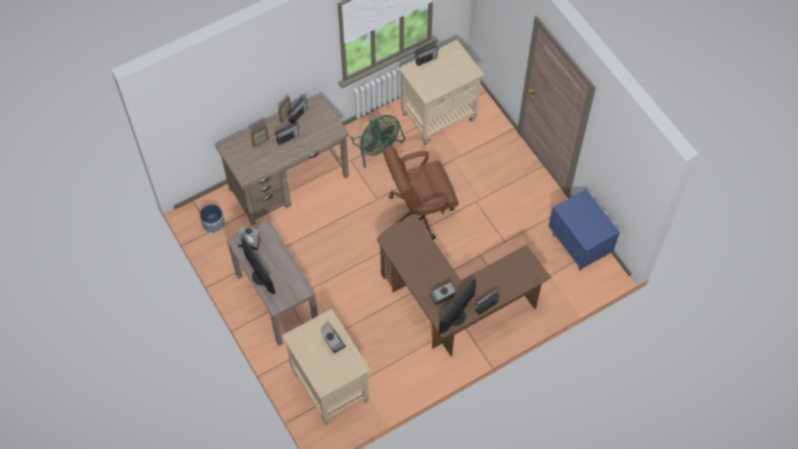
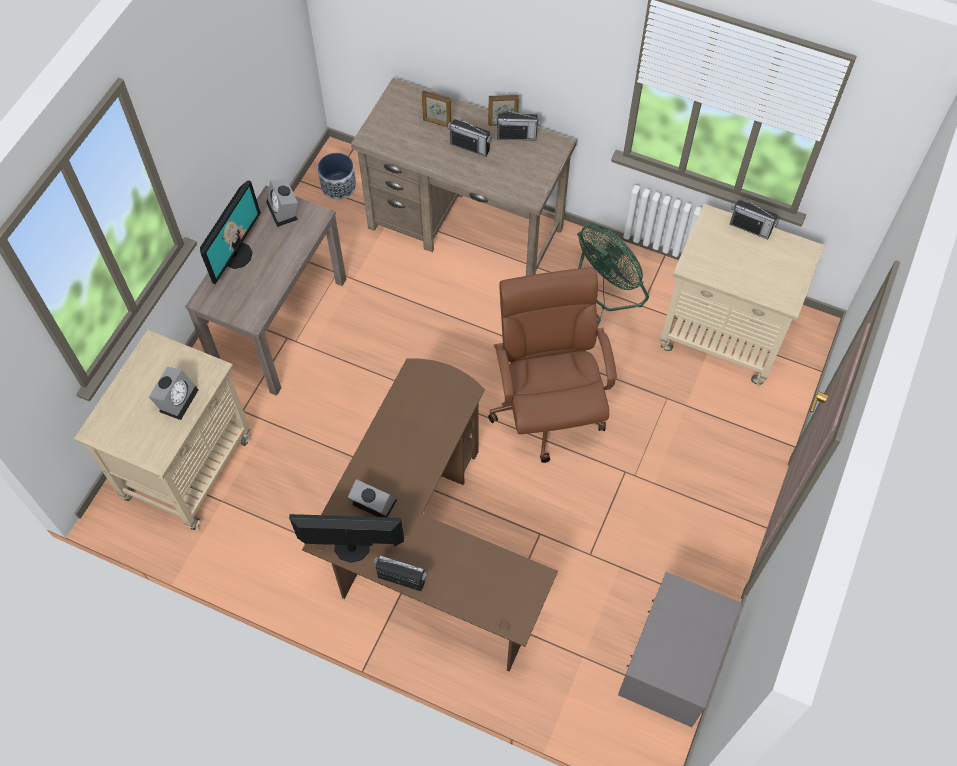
camera: 55 degrees right, 0 degrees up
green fan [350,115,405,168] -> green fan turned 150 degrees counterclockwise [577,224,649,325]
brown office chair [383,146,459,240] -> brown office chair turned 45 degrees clockwise [488,267,617,463]
blue nightstand [548,189,620,271] -> grey nightstand [618,572,742,727]

